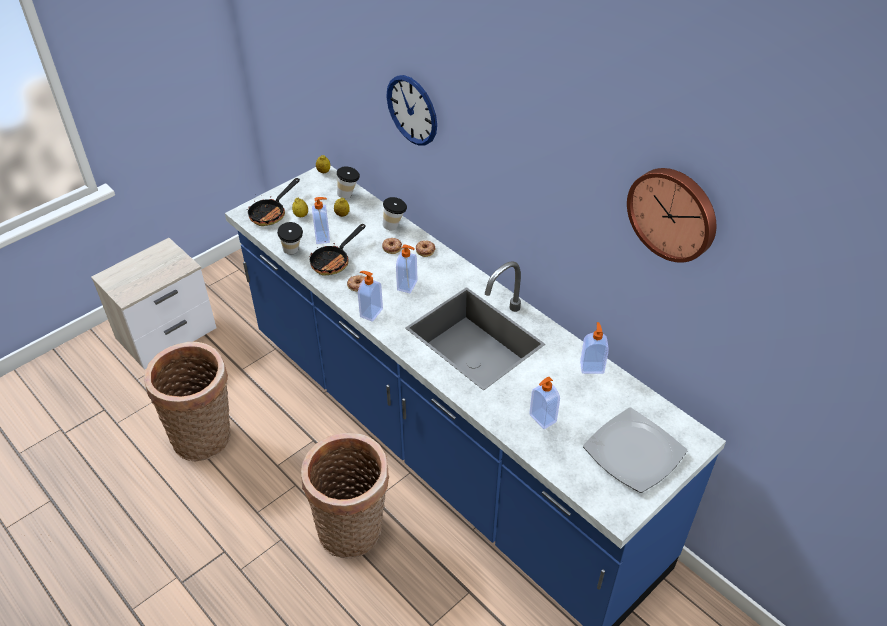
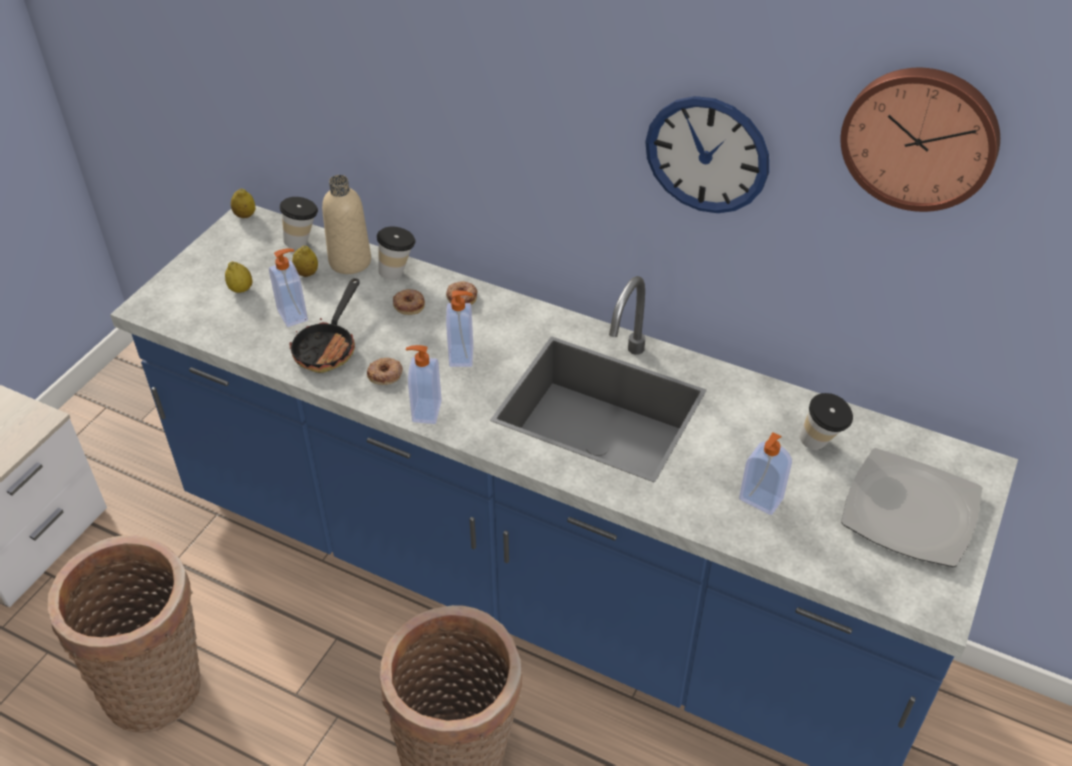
camera: 20 degrees left, 0 degrees up
frying pan [247,178,300,226] -> none
cup [277,222,303,255] -> cup moved to [799,393,853,450]
wall clock [386,75,437,146] -> wall clock moved to [645,96,769,213]
soap dispenser [580,322,609,374] -> none
none -> beige bottle [322,175,371,274]

